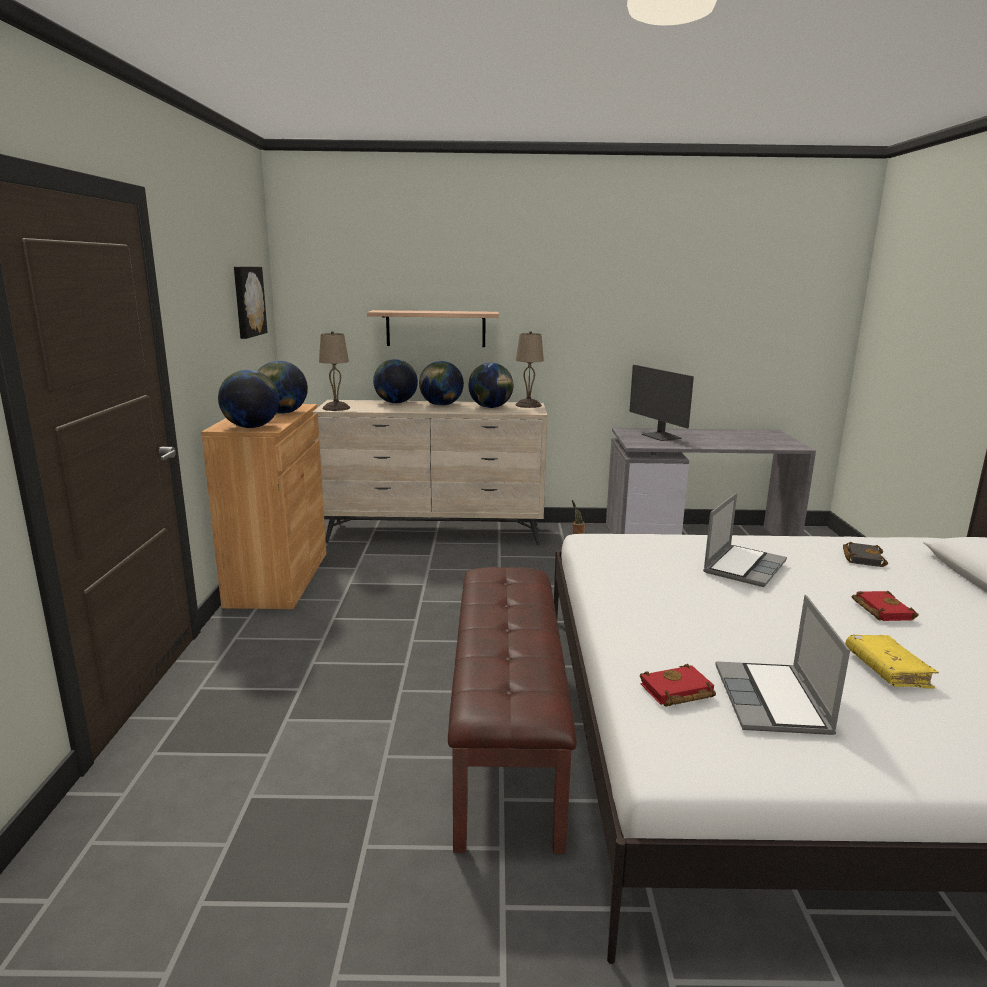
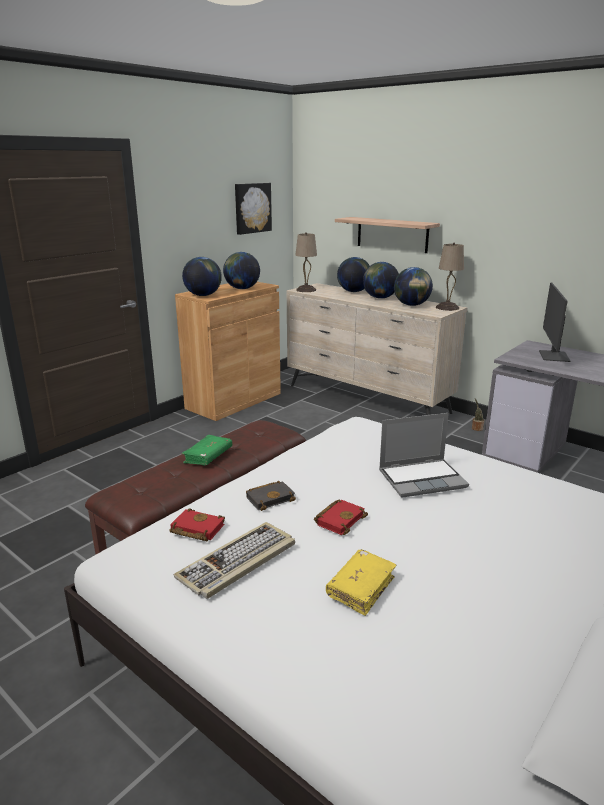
camera: 40 degrees right, 5 degrees up
laptop [715,595,850,735] -> keyboard [173,522,295,599]
black book [843,542,888,567] -> black book moved to [246,481,296,511]
red book [851,591,919,621] -> red book moved to [314,500,368,535]
none -> green book [182,435,232,465]

